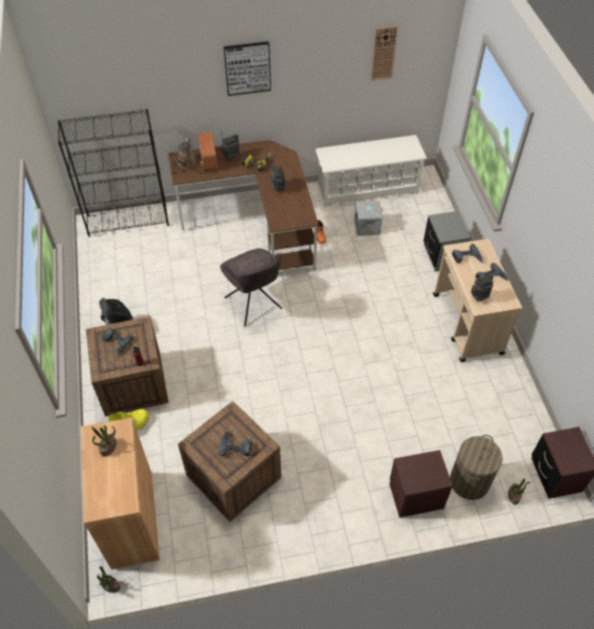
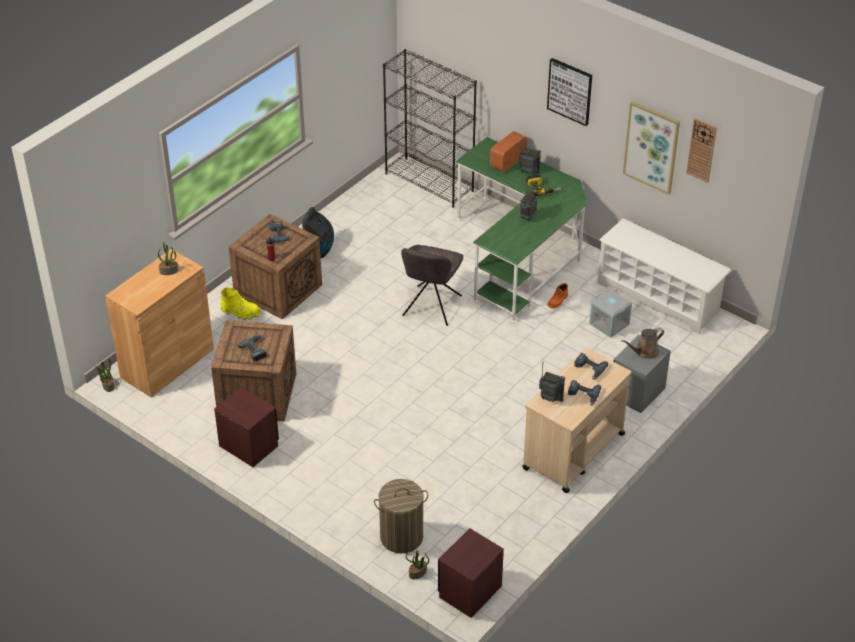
camera: 50 degrees right, 10 degrees down
brown desk [168,140,319,273] -> green desk [456,137,587,323]
brown watering can [176,138,196,168] -> brown watering can moved to [621,328,664,359]
brown nightstand [389,450,453,518] -> brown nightstand moved to [214,387,279,467]
none -> picture [623,101,680,195]

